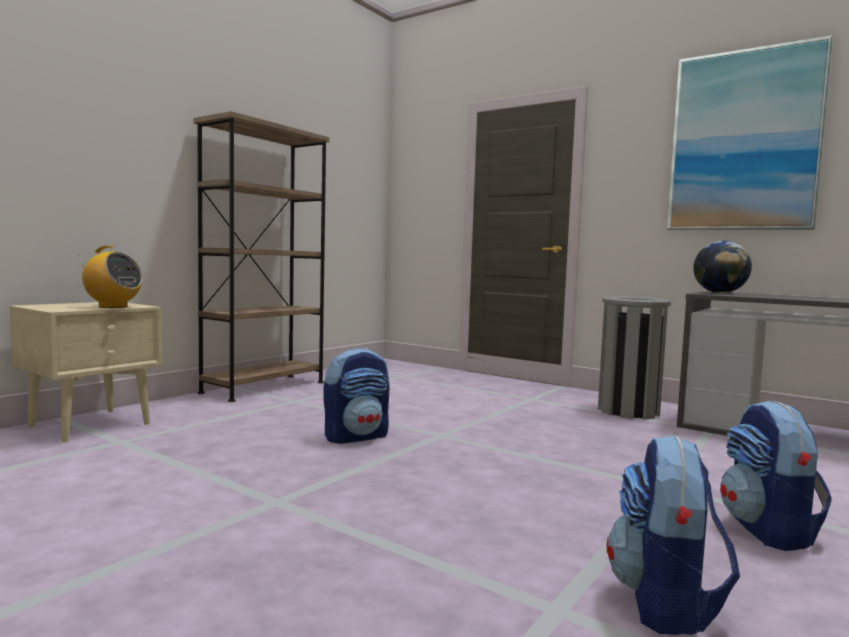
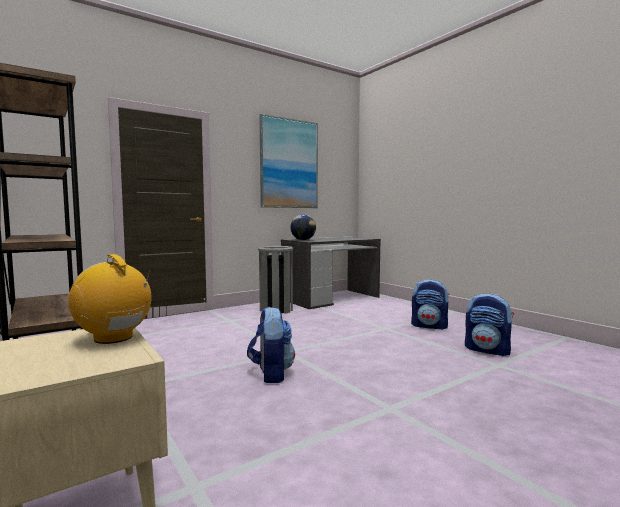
camera: 70 degrees left, 0 degrees up
radio [79,246,143,308] -> radio turned 90 degrees counterclockwise [68,254,152,344]

